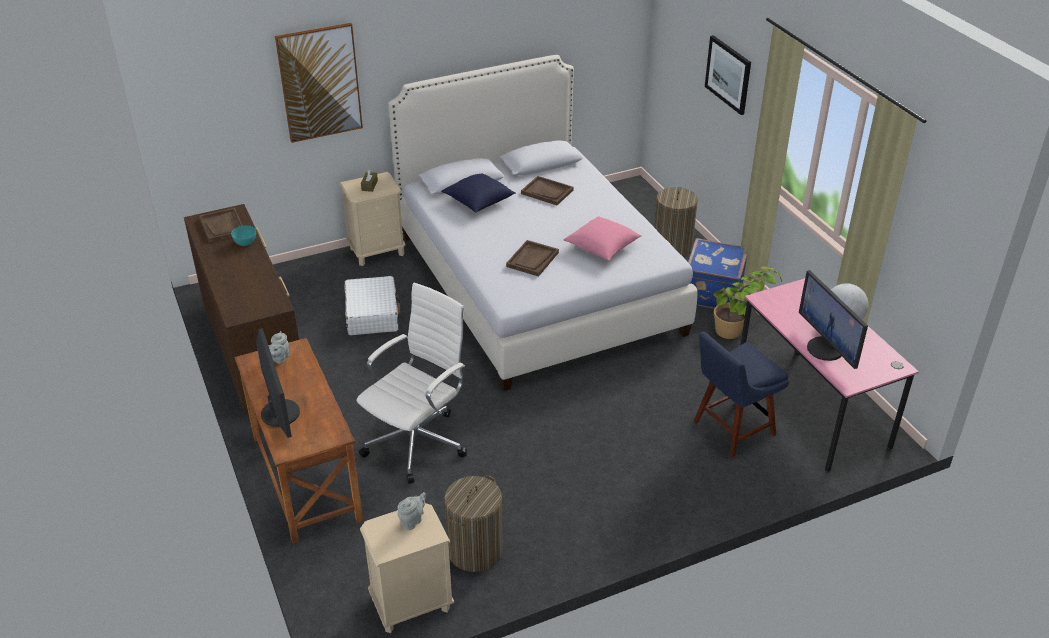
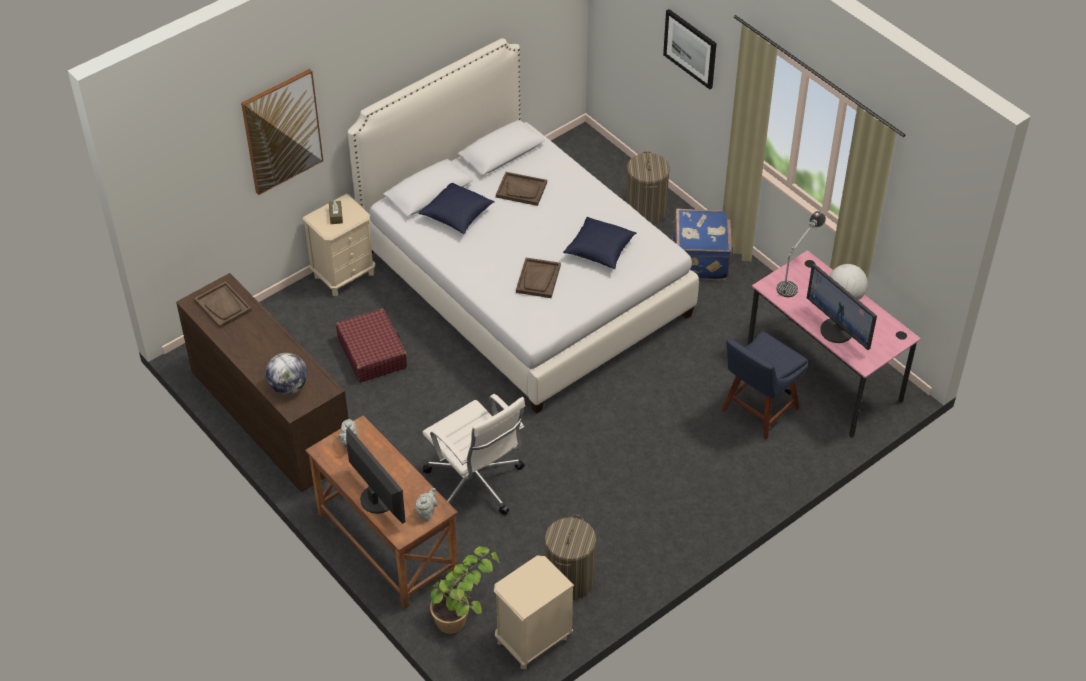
camera: 15 degrees left, 10 degrees up
turquoise bowl [231,226,256,246] -> none
white suitcase [345,276,400,335] -> red suitcase [336,308,407,382]
white office chair [357,283,467,484] -> white office chair turned 120 degrees clockwise [422,394,525,515]
grey teapot [397,492,426,530] -> grey teapot moved to [416,488,437,522]
pink pillow [564,216,642,261] -> blue pillow [563,217,636,269]
potted plant [714,266,782,339] -> potted plant moved to [428,546,501,634]
none -> globe [265,353,308,395]
none -> table lamp [776,211,826,297]

